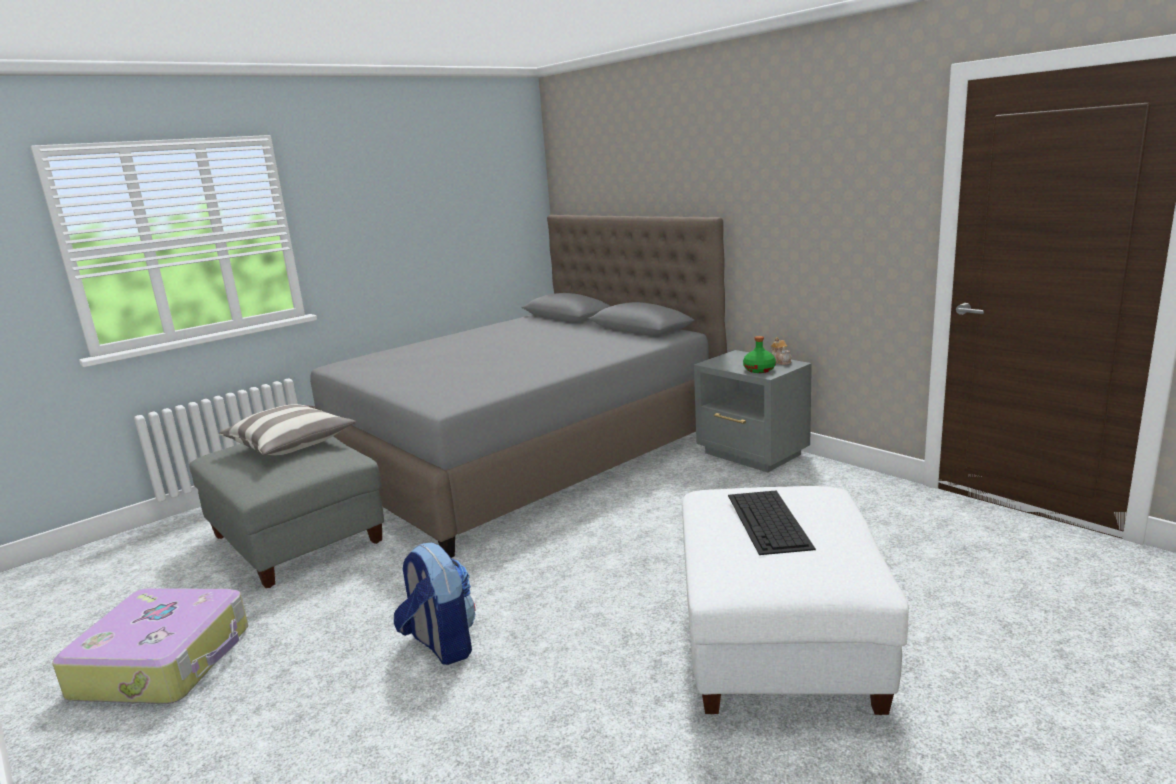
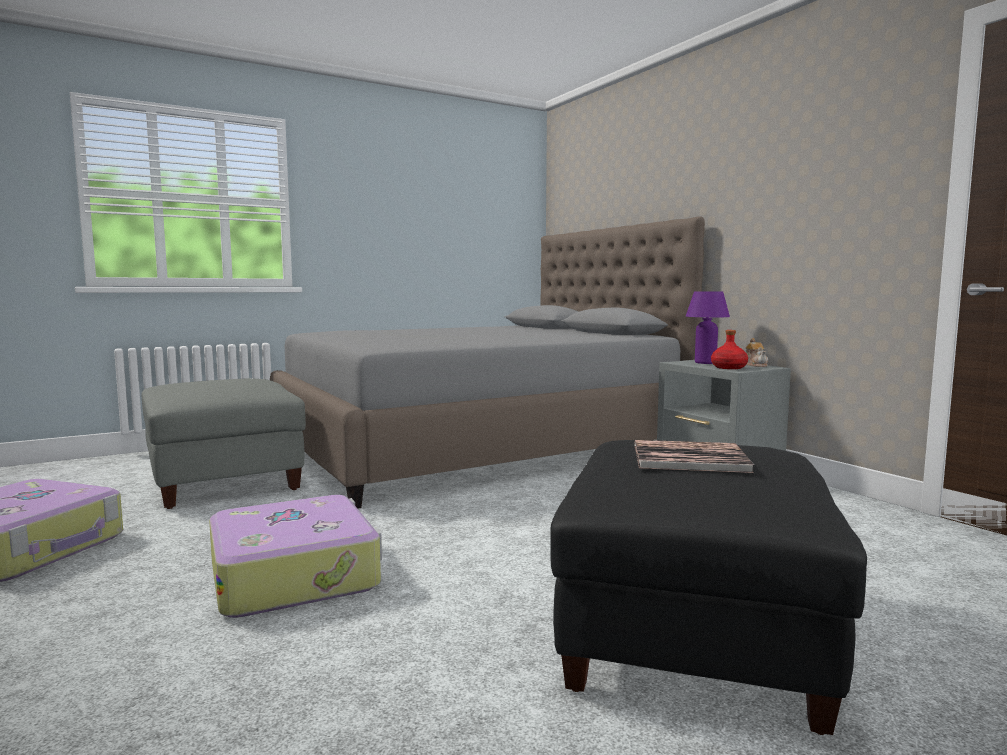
camera: 10 degrees right, 10 degrees down
pillow [219,404,356,455] -> none
backpack [394,543,476,665] -> suitcase [209,495,382,618]
white ottoman [682,486,909,715] -> black ottoman [550,440,867,735]
keyboard [728,491,816,555] -> book [635,440,754,473]
green bottle [743,336,776,373] -> red bottle [711,330,748,369]
none -> purple table lamp [686,292,730,364]

